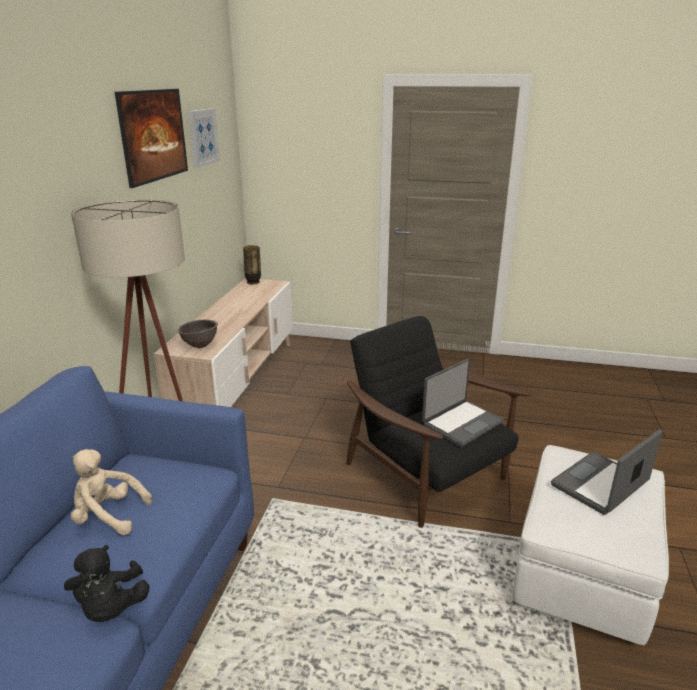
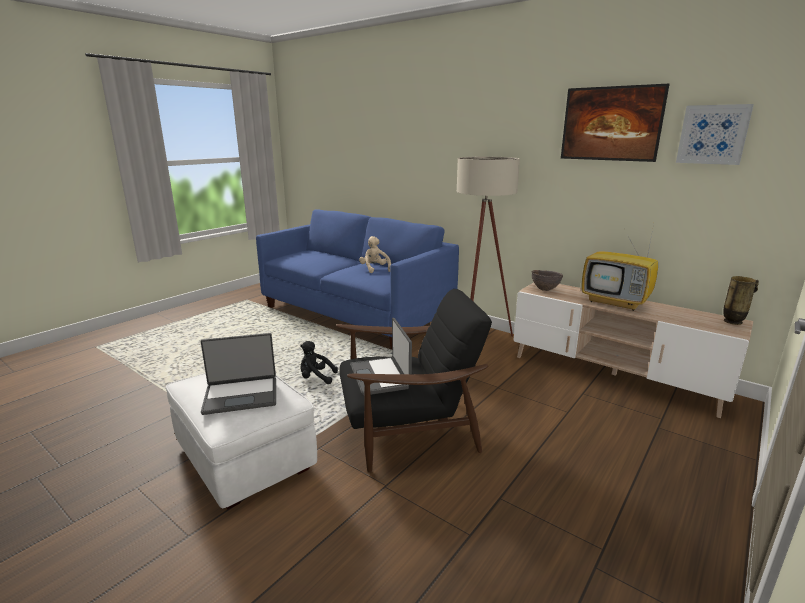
camera: 115 degrees right, 5 degrees down
black plush toy [64,545,150,622] -> black plush toy moved to [300,341,338,384]
beige plush toy [71,449,152,535] -> beige plush toy turned 60 degrees counterclockwise [359,236,391,273]
laptop [551,429,663,515] -> laptop turned 90 degrees clockwise [201,333,276,415]
none -> television [582,224,658,311]

